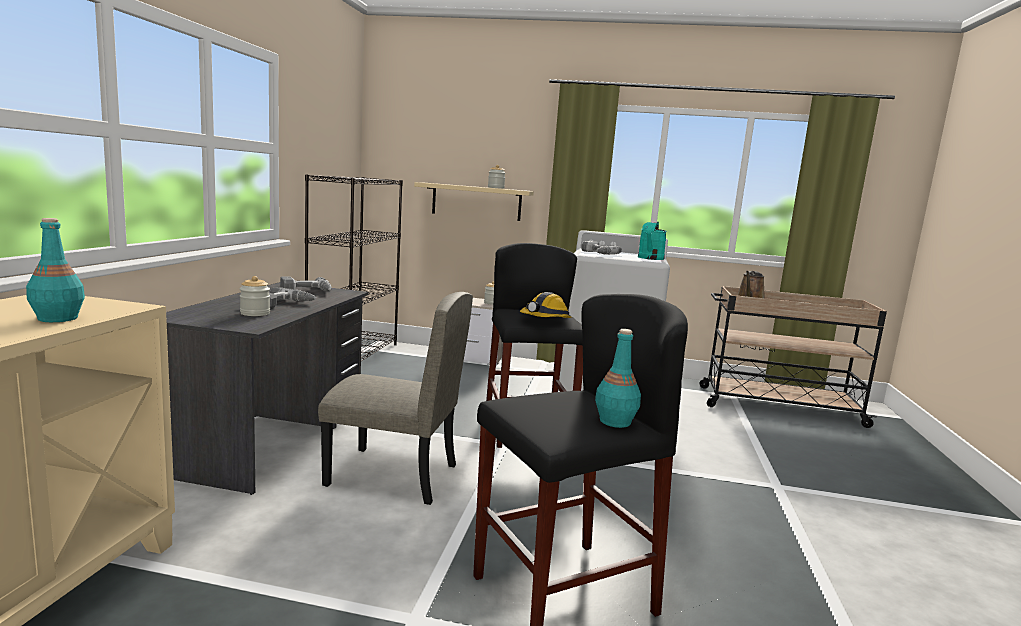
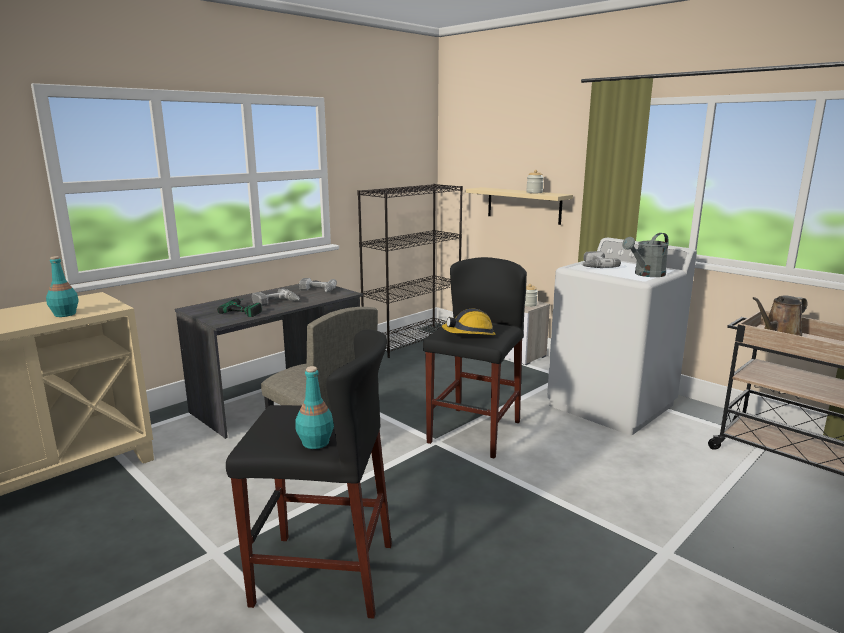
camera: 35 degrees right, 5 degrees up
jar [240,276,270,316] -> power drill [217,298,262,317]
turquoise watering can [638,221,667,260] -> grey watering can [622,233,669,277]

